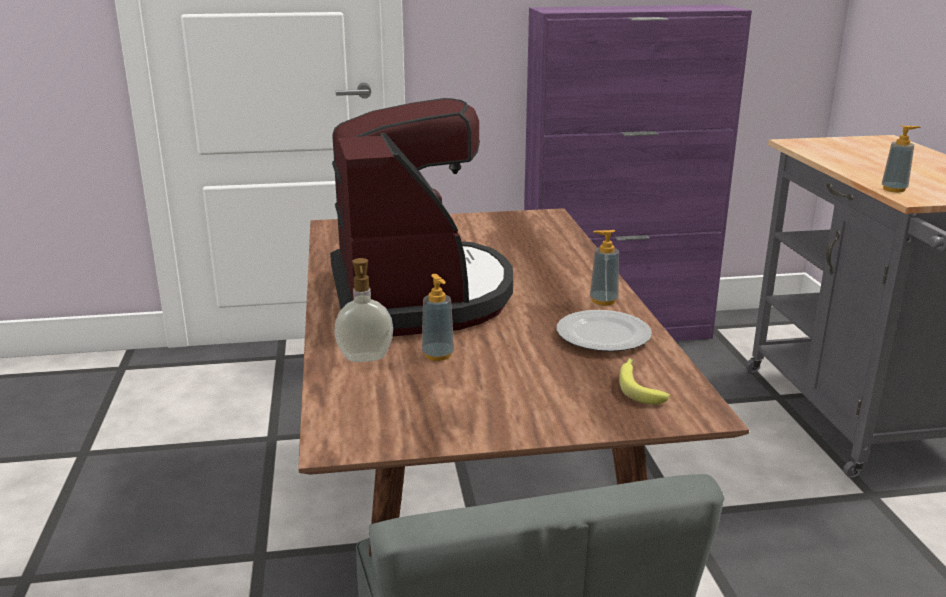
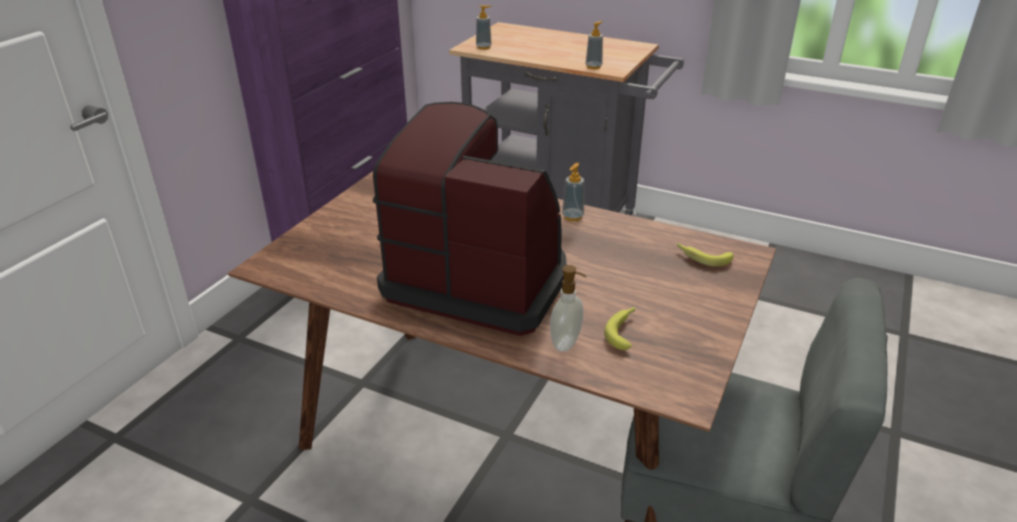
camera: 55 degrees left, 10 degrees up
soap dispenser [422,274,454,361] -> soap dispenser moved to [476,5,492,50]
plate [557,310,652,352] -> none
none -> banana [604,306,635,350]

